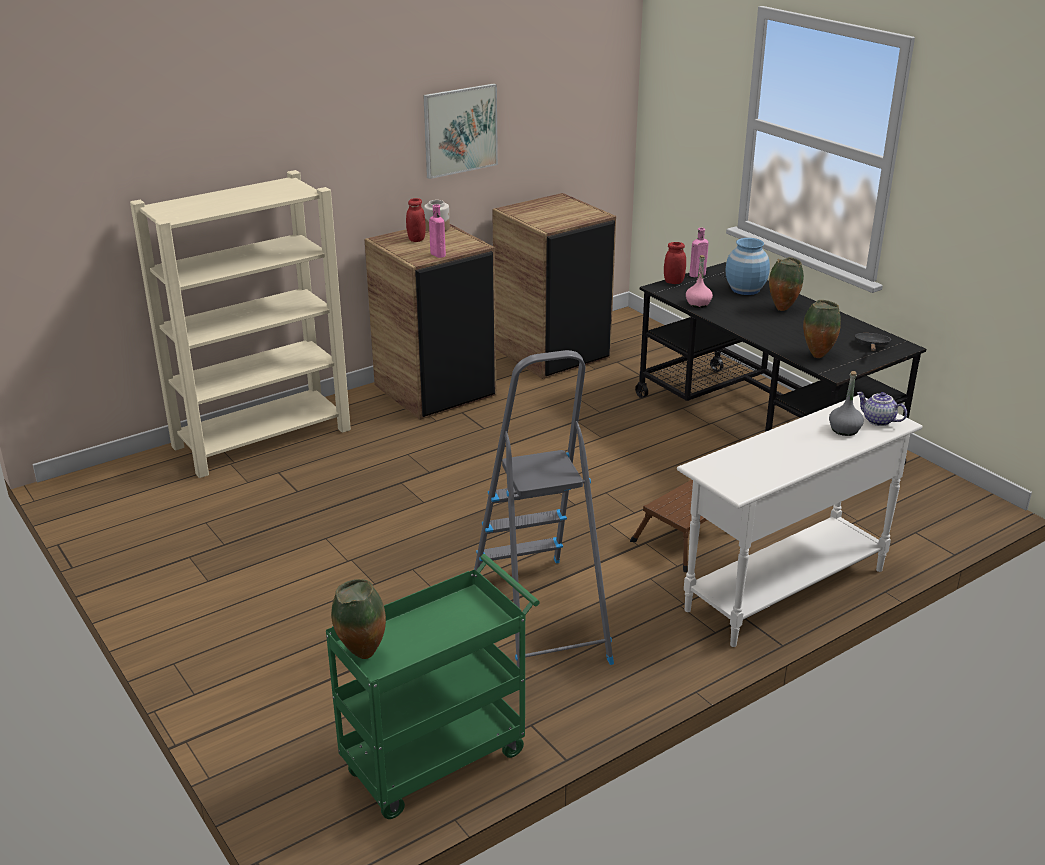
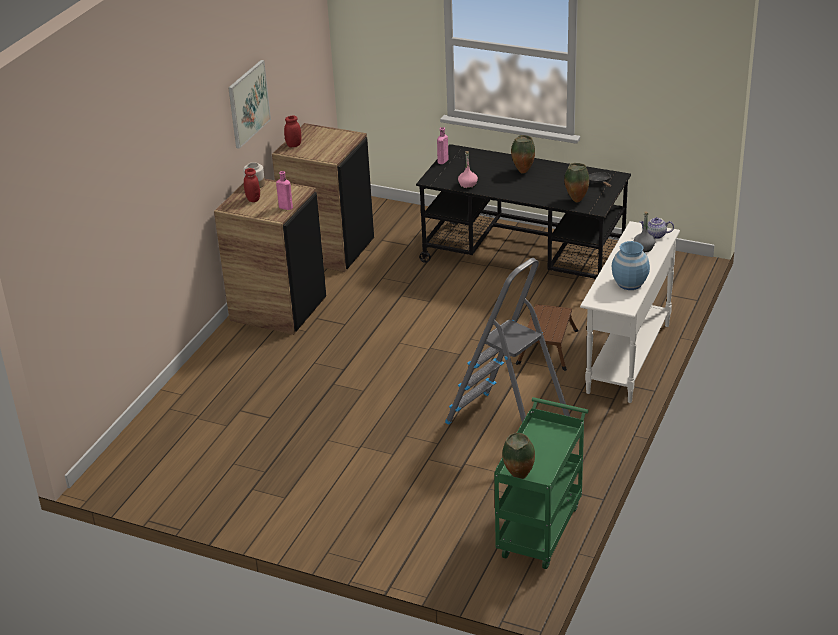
camera: 30 degrees left, 5 degrees up
beige bookcase [130,170,351,478] -> none
red jar [664,242,686,284] -> red jar moved to [284,116,301,147]
blue vase [726,238,770,295] -> blue vase moved to [612,241,650,290]

